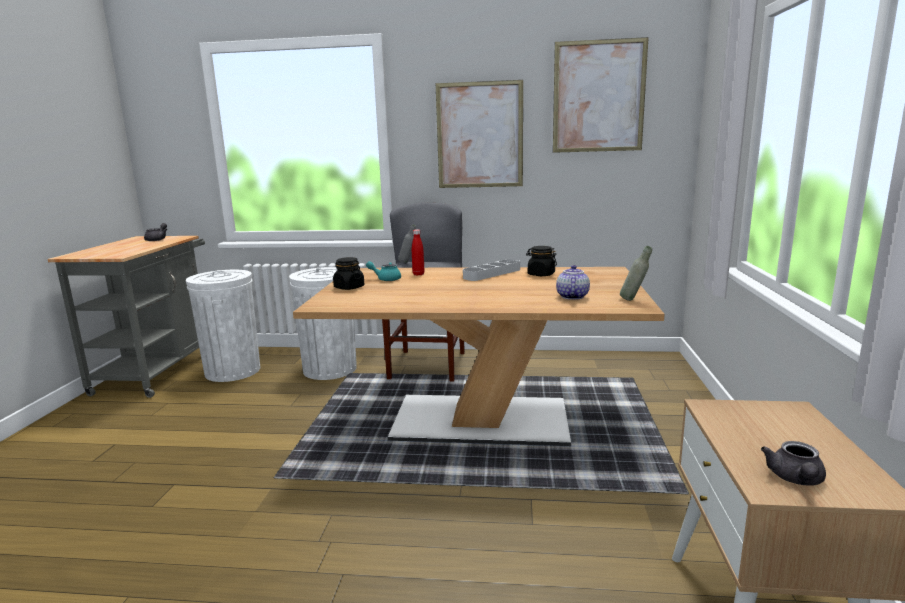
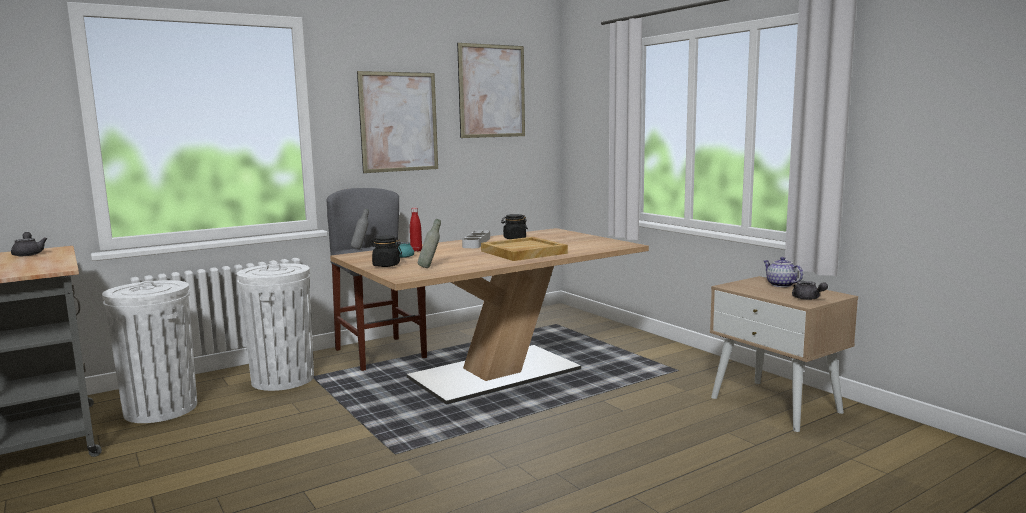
camera: 40 degrees left, 5 degrees down
teapot [556,265,590,300] -> teapot moved to [764,257,803,287]
grey bottle [620,246,652,301] -> grey bottle moved to [418,219,441,268]
none -> beige tray [481,237,568,261]

